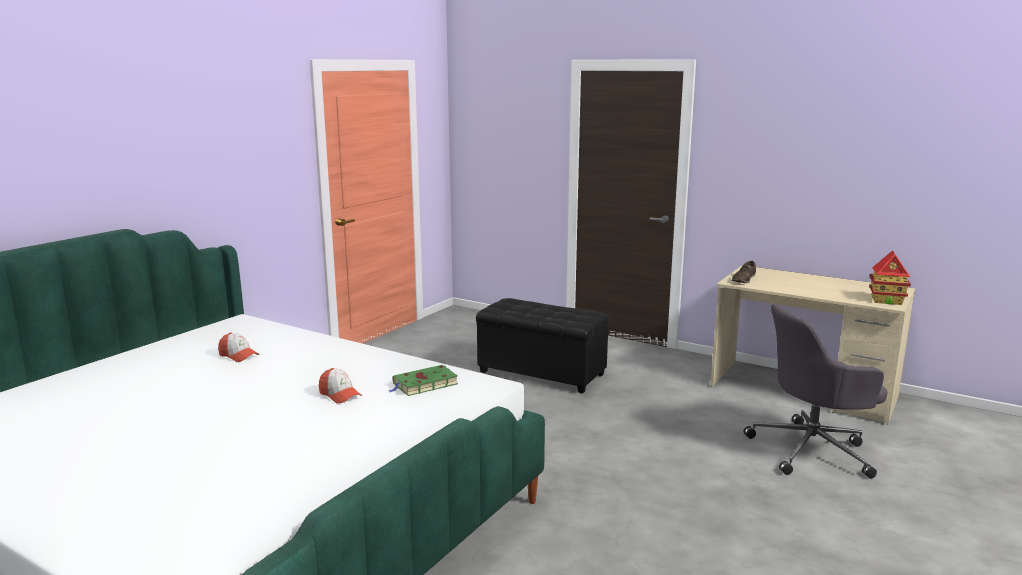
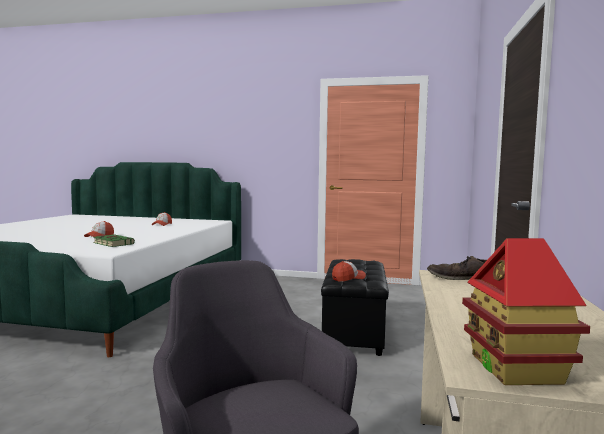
camera: 70 degrees right, 10 degrees down
none -> cap [332,261,366,281]

